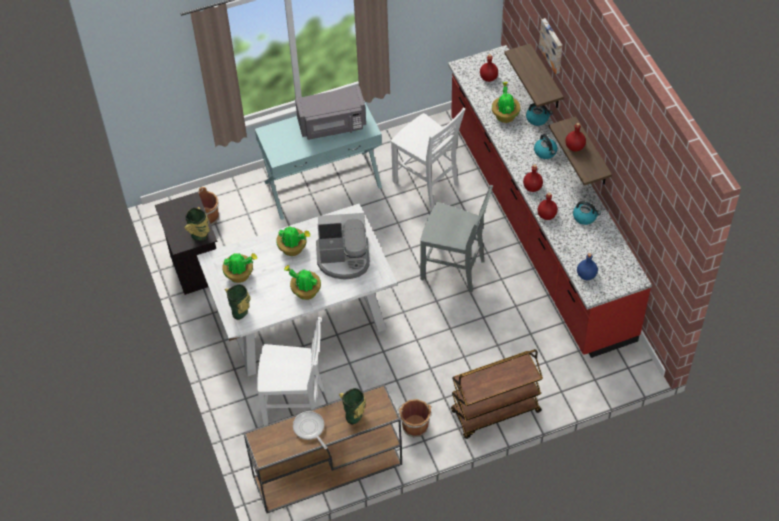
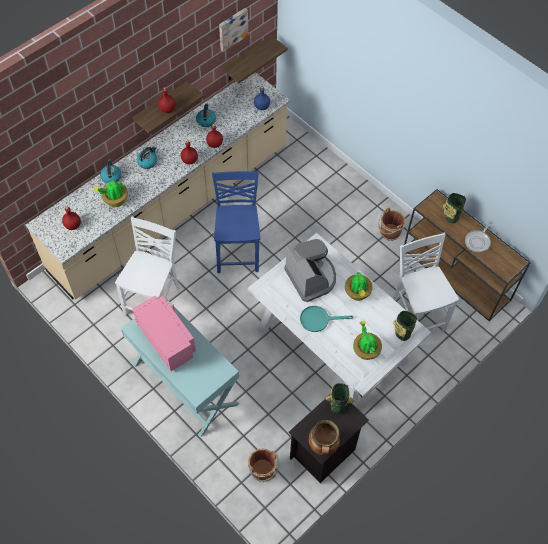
camera: 115 degrees left, 5 degrees up
potted plant [276,226,310,256] -> turquoise frying pan [300,306,354,332]
grey microwave [295,86,366,140] -> pink microwave [133,296,196,371]
grey chair [420,185,493,293] -> blue chair [212,171,261,273]
red counter [448,45,652,358] -> beige counter [26,72,290,300]
brown cart [451,349,543,439] -> none
shelf [504,43,564,108] -> shelf moved to [222,36,288,84]
picture [539,18,562,74] -> picture moved to [219,8,248,52]
none -> cooking pot [309,420,341,455]

